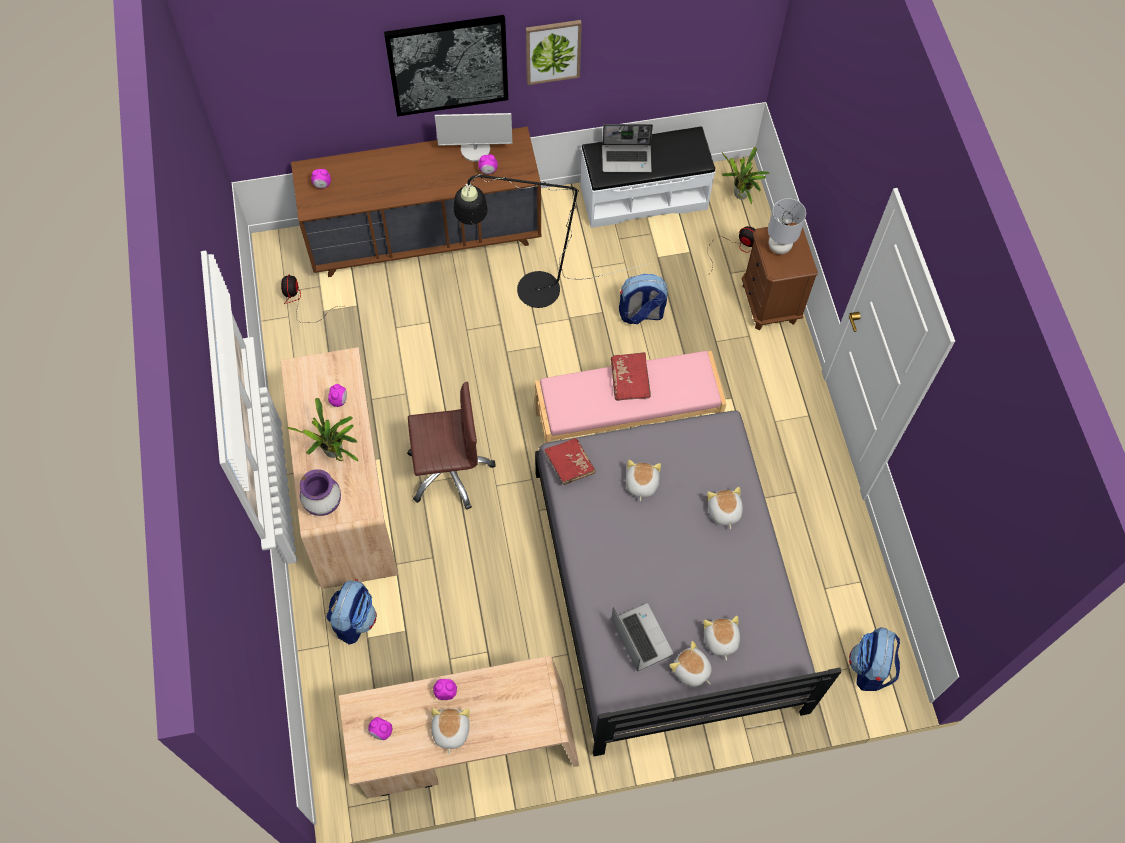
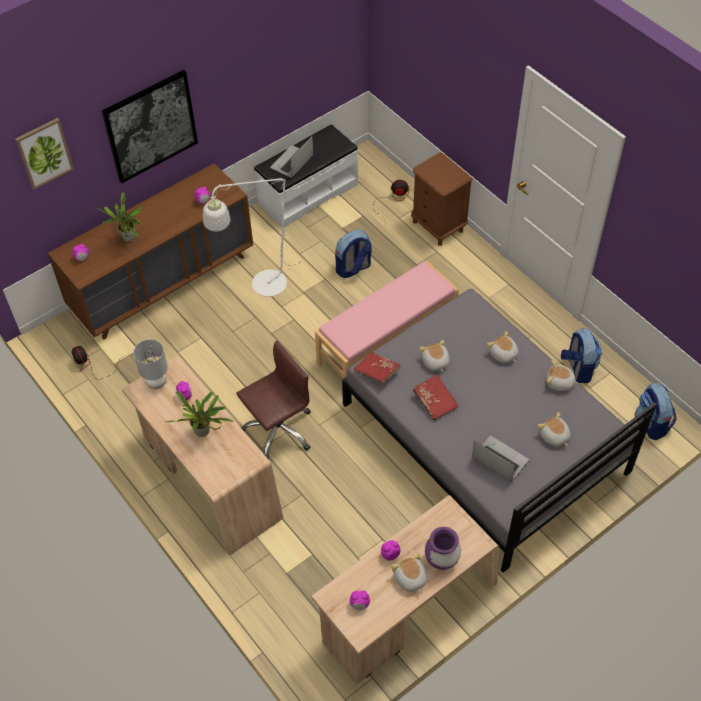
camera: 25 degrees left, 10 degrees down
purple vase [300,469,341,516] -> purple vase moved to [425,527,461,570]
backpack [326,579,377,644] -> backpack moved to [561,328,602,383]
monitor [435,113,512,162] -> none
black floor lamp [454,174,652,308] -> white floor lamp [203,178,340,297]
picture [526,20,582,85] -> picture moved to [15,118,74,190]
laptop [602,124,653,173] -> laptop turned 150 degrees clockwise [270,136,314,178]
red book [611,352,651,401] -> red book moved to [413,374,459,421]
plush toy [669,641,712,687] -> plush toy moved to [547,361,579,391]
potted plant [722,147,770,204] -> potted plant moved to [96,193,143,241]
grey table lamp [768,198,806,254] -> grey table lamp moved to [133,339,168,389]

